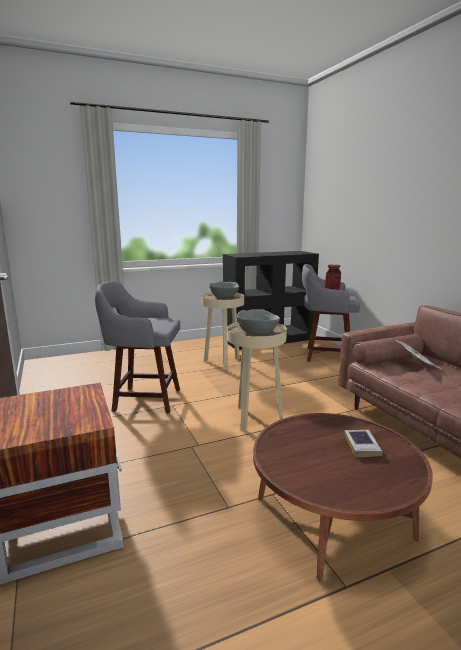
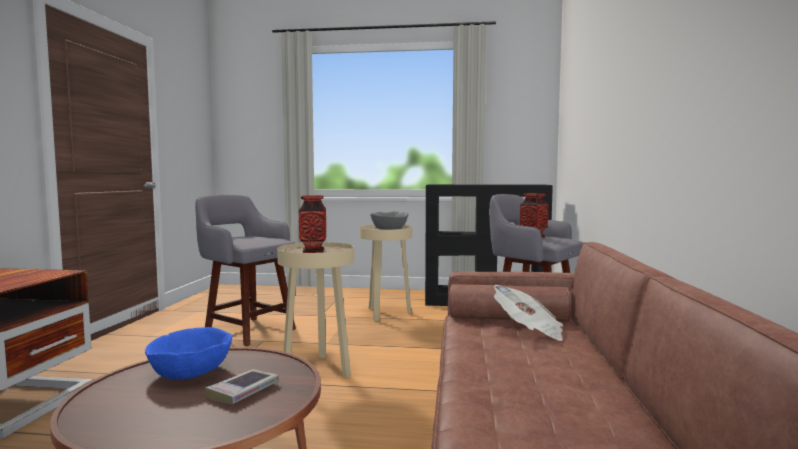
camera: 30 degrees right, 10 degrees down
grey bowl [236,309,280,335] -> vase [299,195,326,253]
none -> blue bowl [145,327,232,379]

